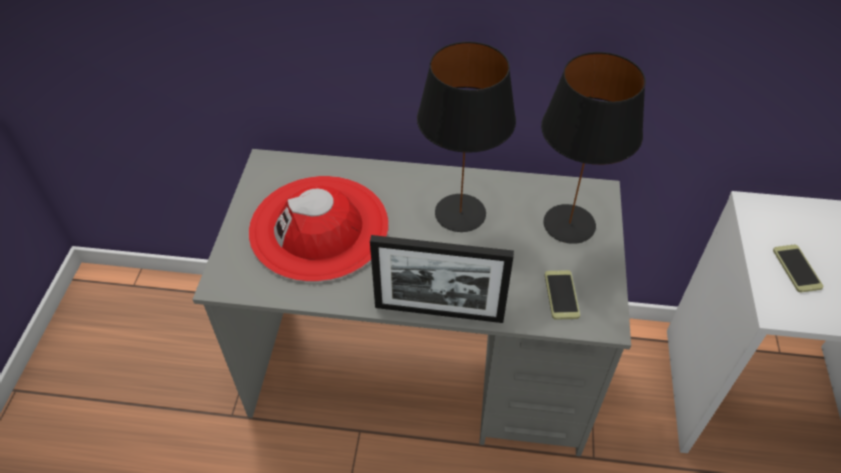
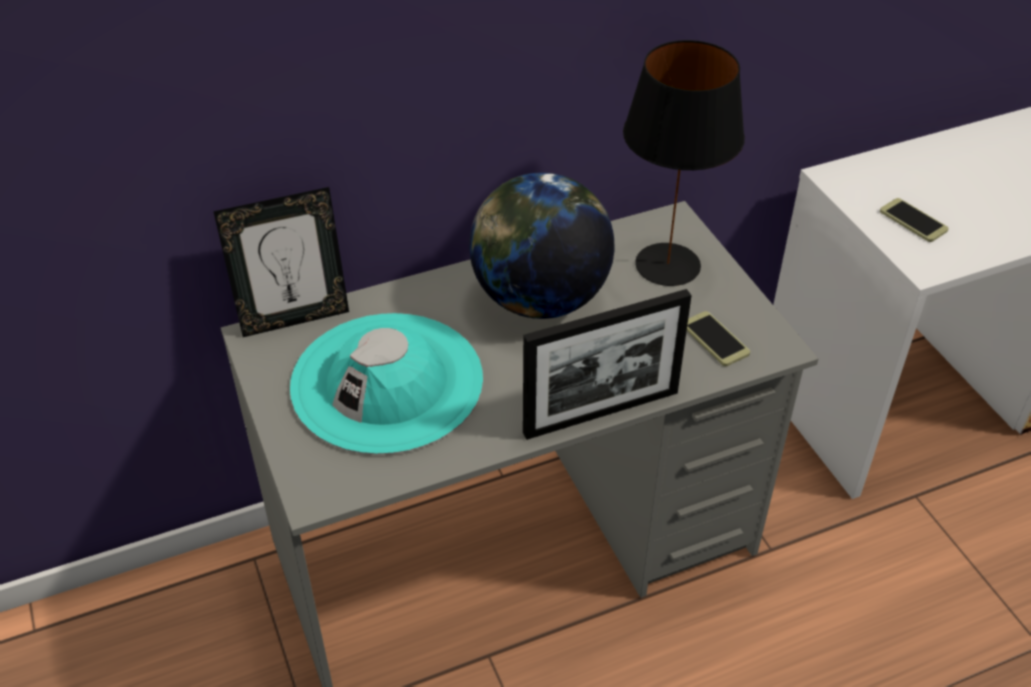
camera: 30 degrees left, 5 degrees down
red hat [249,176,389,282] -> turquoise hat [290,313,483,455]
black table lamp [417,41,516,232] -> globe [469,172,614,319]
none -> picture frame [213,187,349,337]

